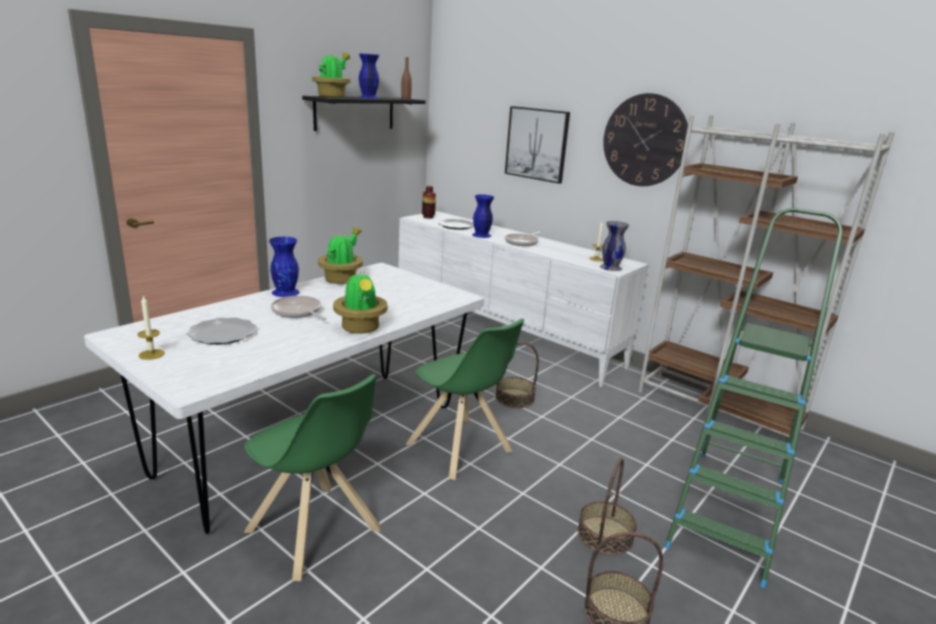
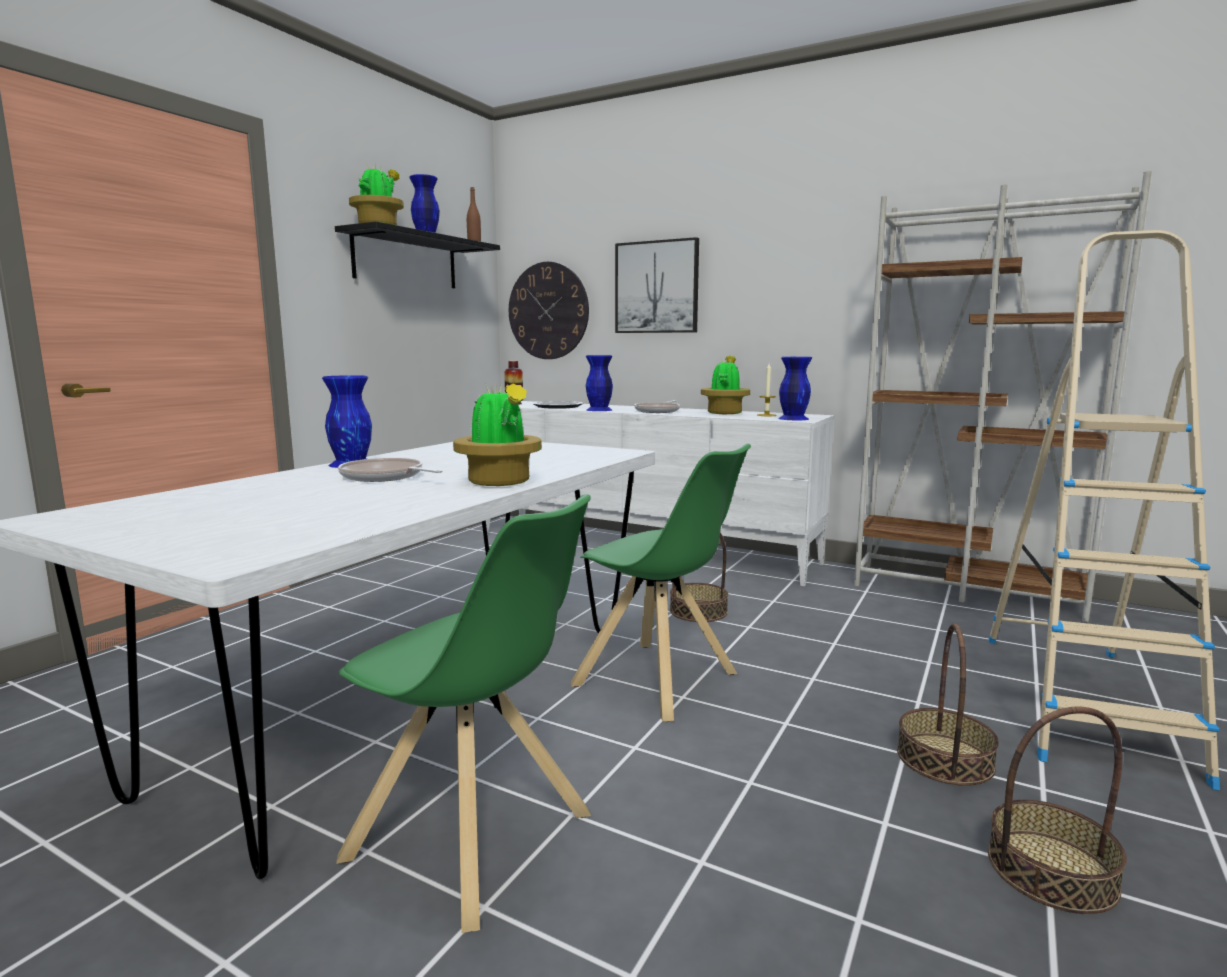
camera: 10 degrees left, 10 degrees down
candle [137,296,165,360] -> none
plate [187,318,257,345] -> none
potted plant [318,227,363,284] -> potted plant moved to [701,356,750,414]
grey vase [600,221,629,271] -> blue vase [778,357,812,420]
wall clock [603,93,688,186] -> wall clock moved to [509,262,589,359]
green step ladder [665,208,843,588] -> beige step ladder [988,230,1220,791]

